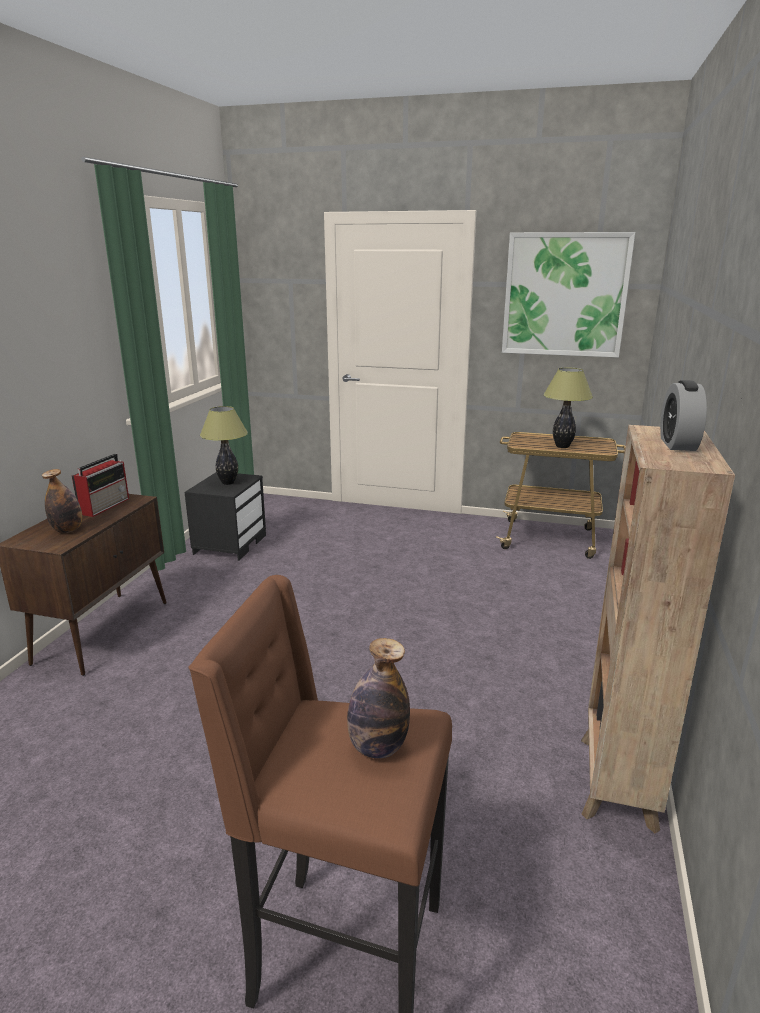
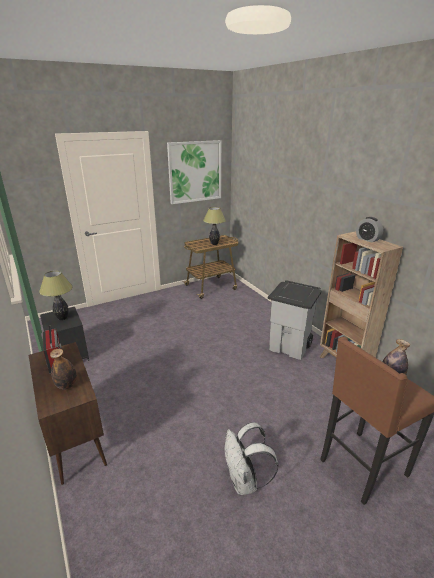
camera: 45 degrees left, 5 degrees up
none -> white backpack [225,422,278,495]
none -> grey trash can [268,280,322,360]

